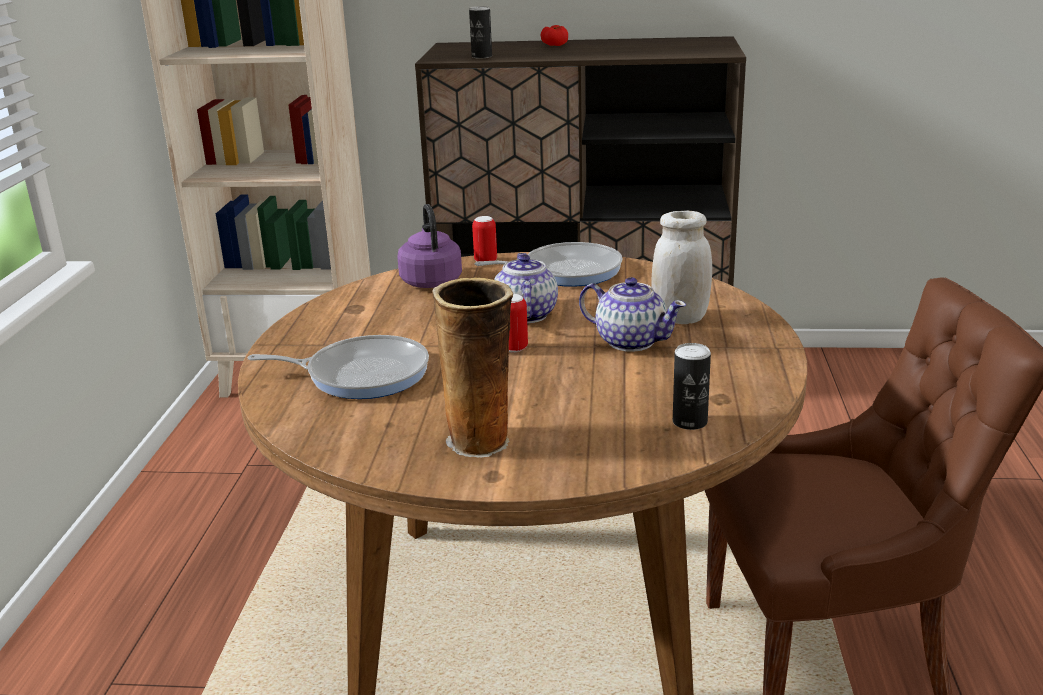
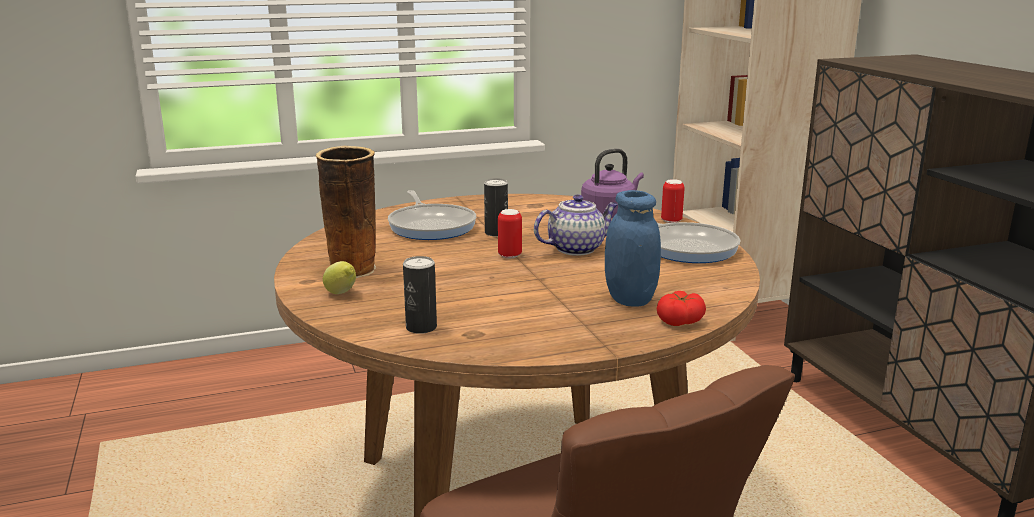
camera: 65 degrees right, 5 degrees down
can [469,6,492,59] -> can moved to [484,178,508,236]
tomato [541,25,568,46] -> tomato moved to [657,291,706,326]
teapot [579,277,686,352] -> none
white jar [651,211,712,324] -> blue jar [605,190,661,307]
none -> lemon [323,261,356,294]

